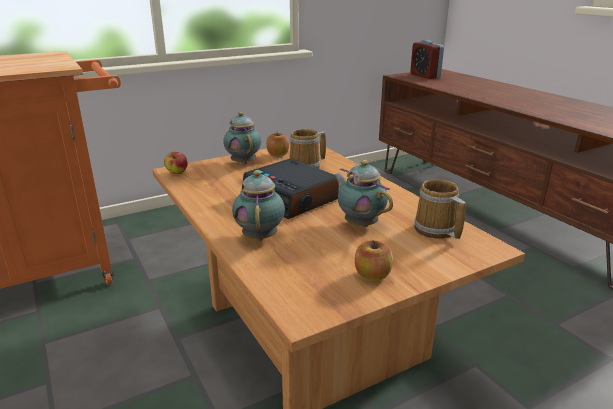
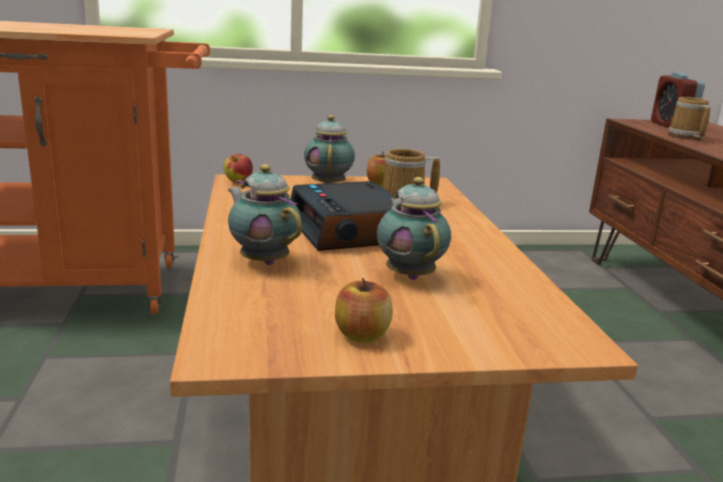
camera: 20 degrees right, 5 degrees down
teapot [232,170,285,241] -> teapot turned 60 degrees counterclockwise [228,164,302,265]
mug [414,179,466,239] -> mug moved to [668,97,711,140]

